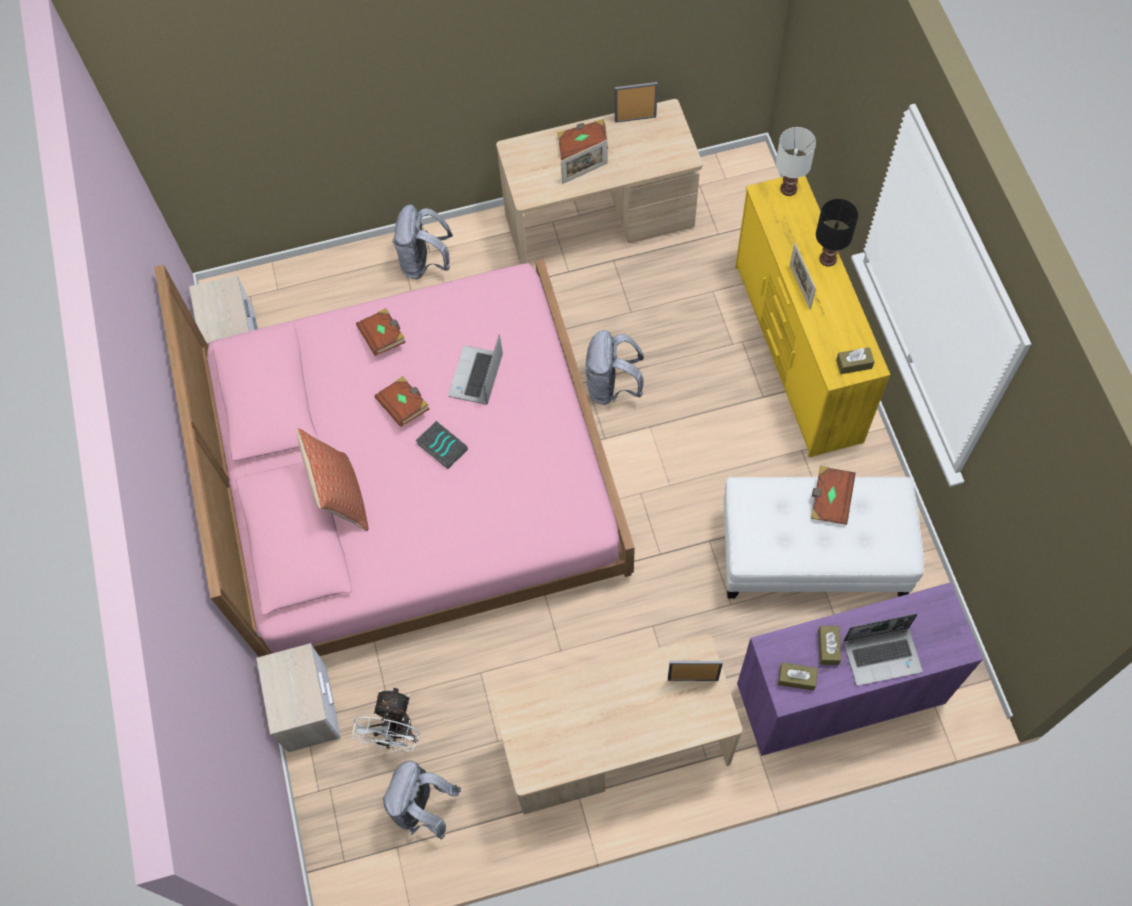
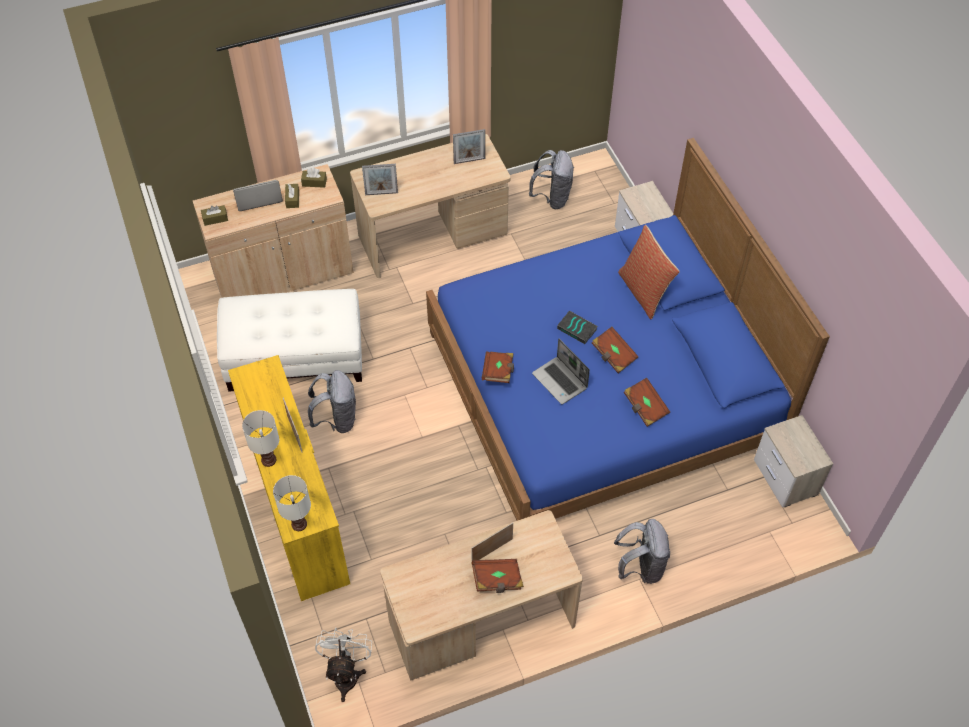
camera: 170 degrees right, 10 degrees down
pink bed [154,259,635,657] -> blue bed [426,138,830,521]
white fan [352,688,420,752] -> white fan moved to [315,628,372,702]
laptop [448,334,503,405] -> laptop turned 135 degrees clockwise [532,339,590,404]
grey backpack [585,330,644,405] -> grey backpack moved to [308,370,356,433]
picture frame [615,82,658,123] -> picture frame moved to [453,129,485,164]
purple cabinet [737,582,983,756] -> beige cabinet [193,164,354,298]
brown book [811,466,856,525] -> brown book moved to [482,351,514,383]
black table lamp [816,199,858,267] -> white table lamp [242,410,279,467]
brown tissue box [836,347,874,374] -> brown tissue box moved to [201,205,228,226]

